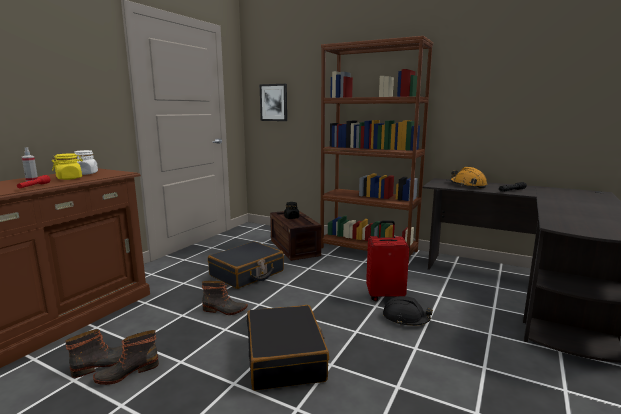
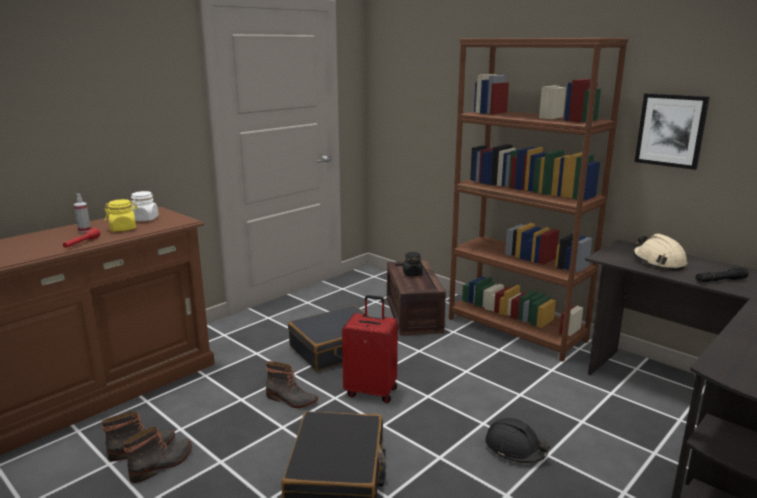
camera: 15 degrees right, 5 degrees up
boot [93,330,159,385] -> boot turned 150 degrees clockwise [123,427,192,483]
picture [260,84,287,121] -> picture moved to [635,93,710,170]
red suitcase [366,221,409,301] -> red suitcase moved to [342,295,398,403]
orange hard hat [450,167,488,189] -> beige hard hat [633,234,687,271]

